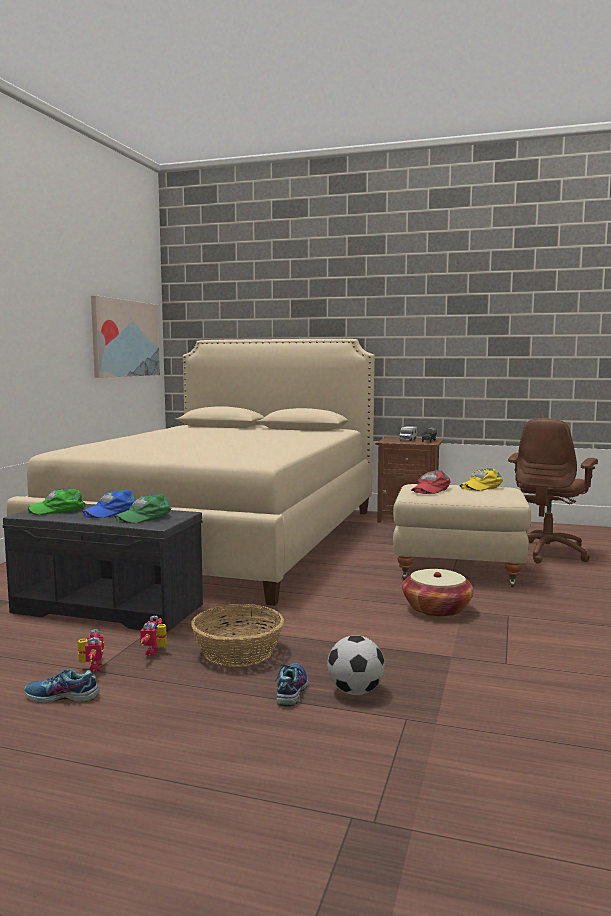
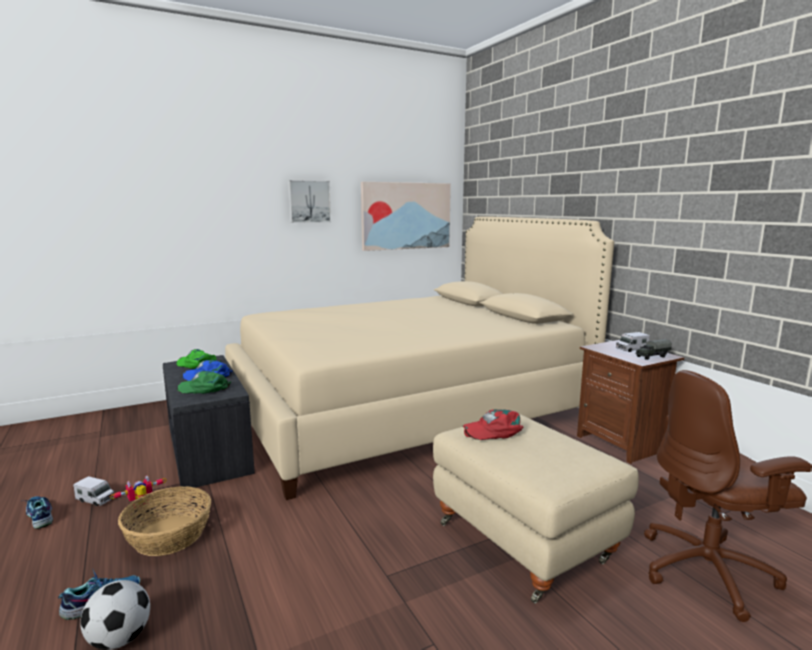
camera: 45 degrees right, 5 degrees up
toy robot [77,629,104,672] -> toy truck [73,476,114,506]
basket [402,569,473,618] -> none
yellow cap [459,469,503,491] -> none
none -> picture [288,180,331,223]

